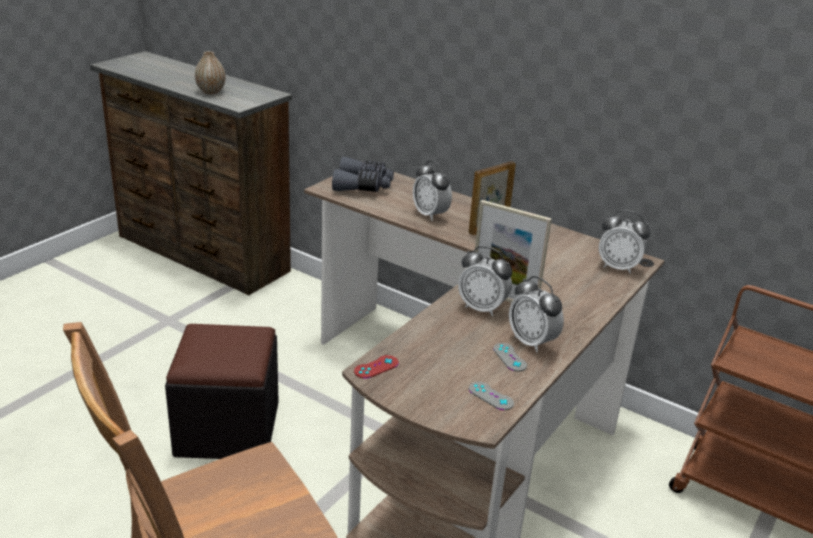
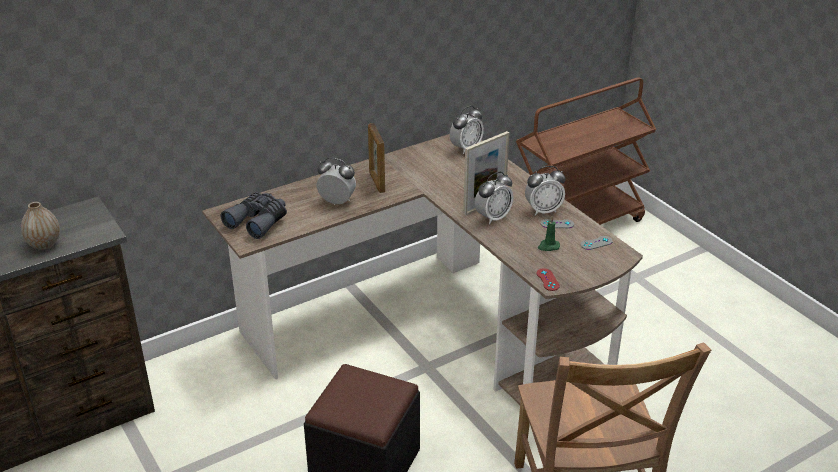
camera: 65 degrees left, 5 degrees up
alarm clock [413,160,452,221] -> alarm clock turned 150 degrees counterclockwise [317,158,356,205]
none -> green candle [538,216,560,251]

